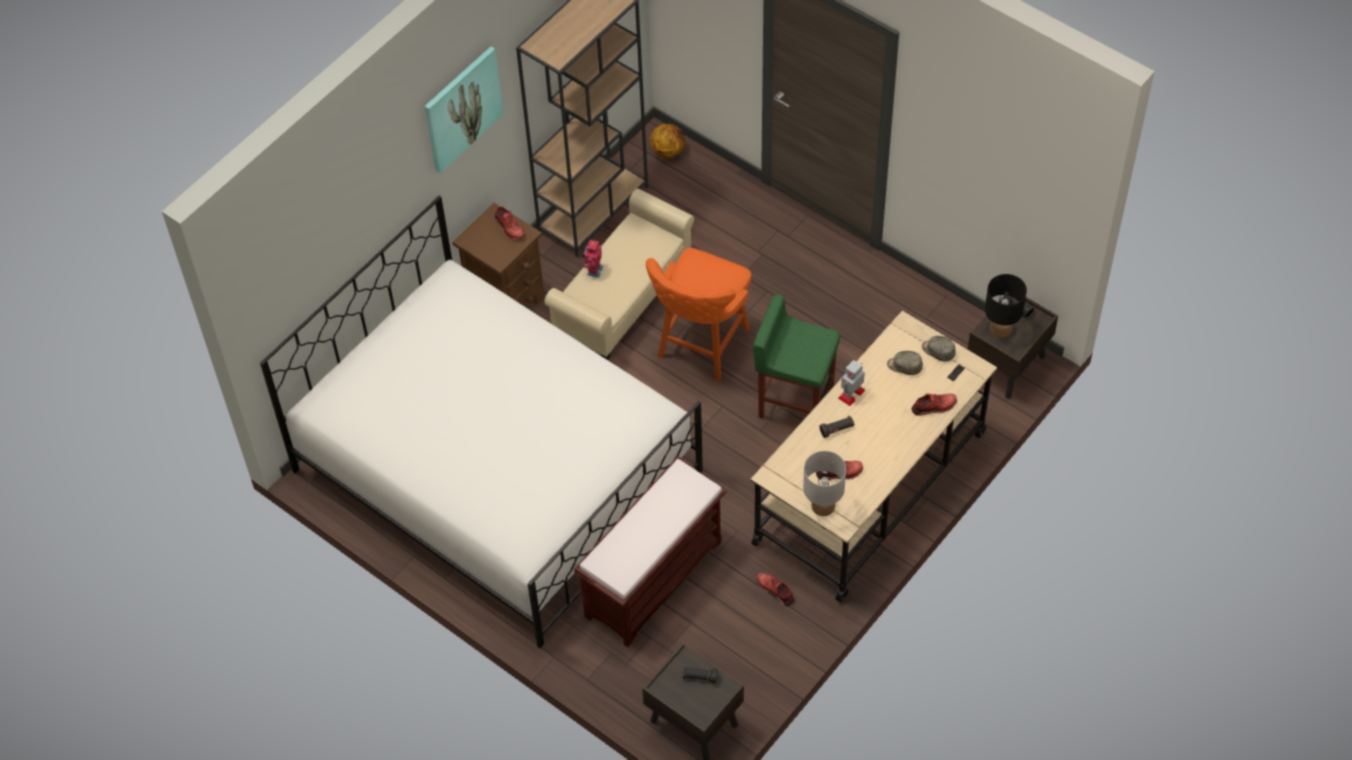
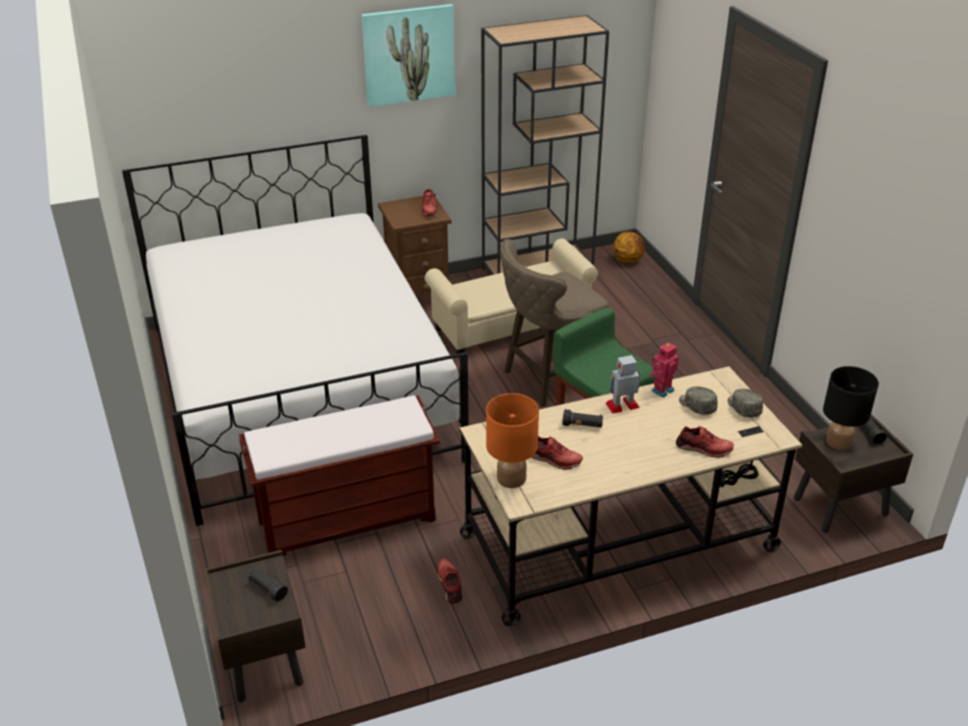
camera: 30 degrees right, 20 degrees down
toy robot [583,239,603,278] -> toy robot moved to [650,342,679,398]
orange stool [646,248,751,381] -> beige stool [500,239,609,407]
grey table lamp [803,451,846,516] -> orange table lamp [486,393,539,488]

